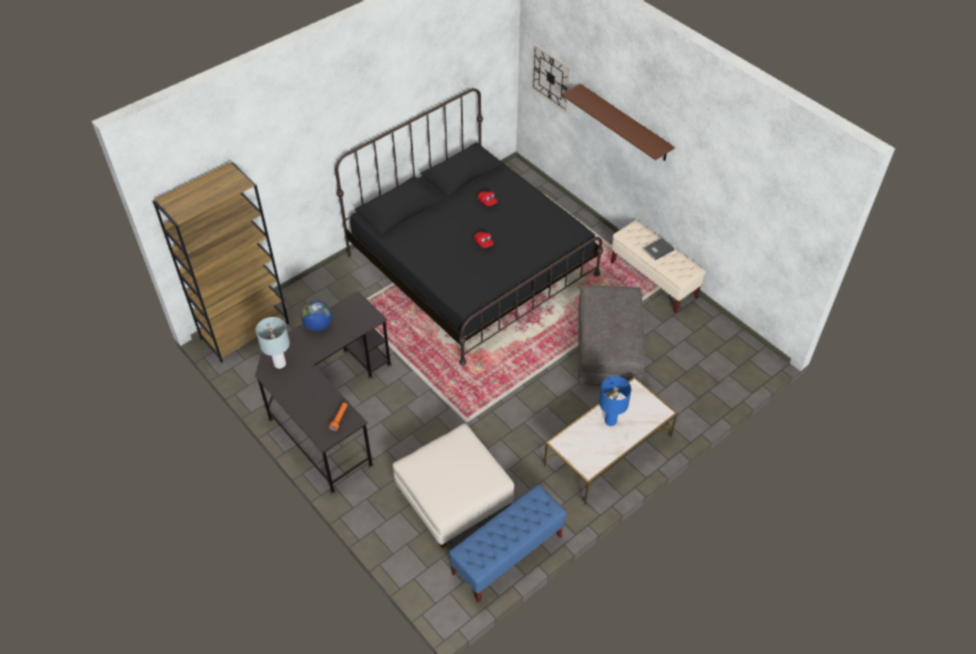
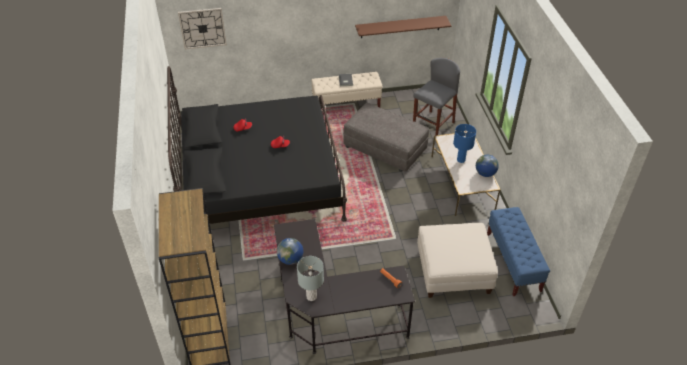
camera: 60 degrees left, 5 degrees down
brown shelf [561,84,675,161] -> brown shelf moved to [355,16,451,38]
none -> grey stool [413,58,460,136]
none -> globe [476,154,499,177]

